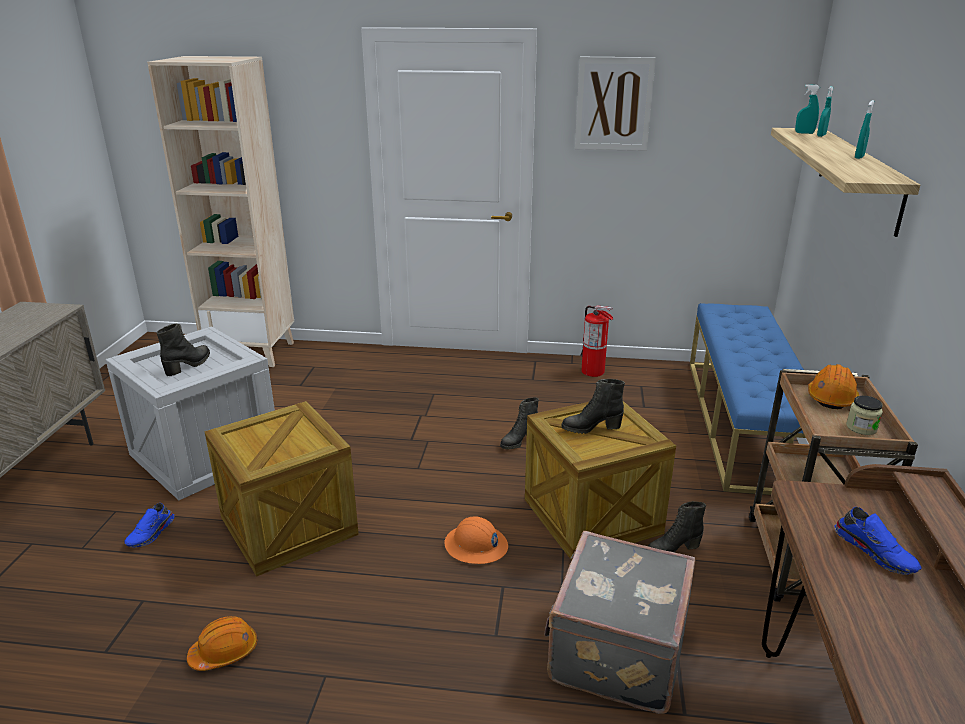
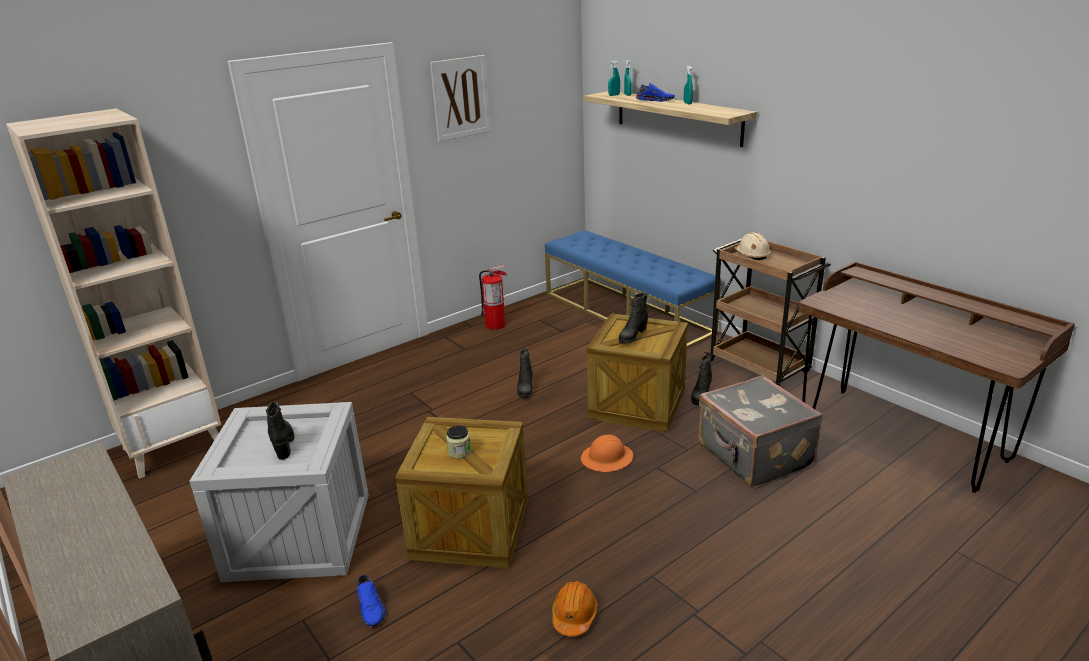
camera: 45 degrees left, 0 degrees up
orange hard hat [808,364,859,409] -> beige hard hat [735,232,771,260]
blue shoe [835,507,922,575] -> blue shoe moved to [636,83,675,102]
jar [846,396,883,435] -> jar moved to [446,425,471,458]

